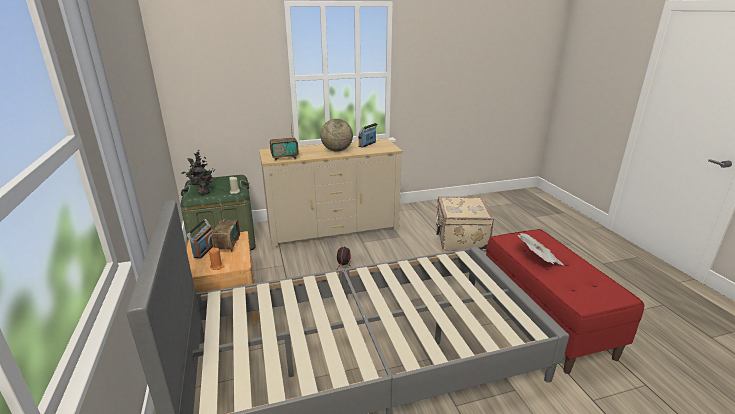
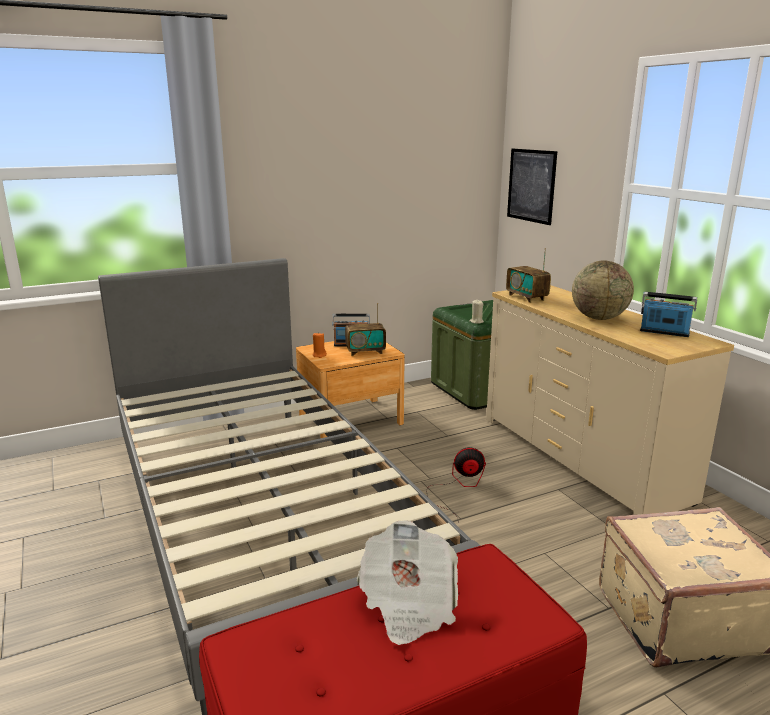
camera: 80 degrees right, 5 degrees down
potted plant [181,150,216,195] -> none
none -> picture [507,149,557,225]

